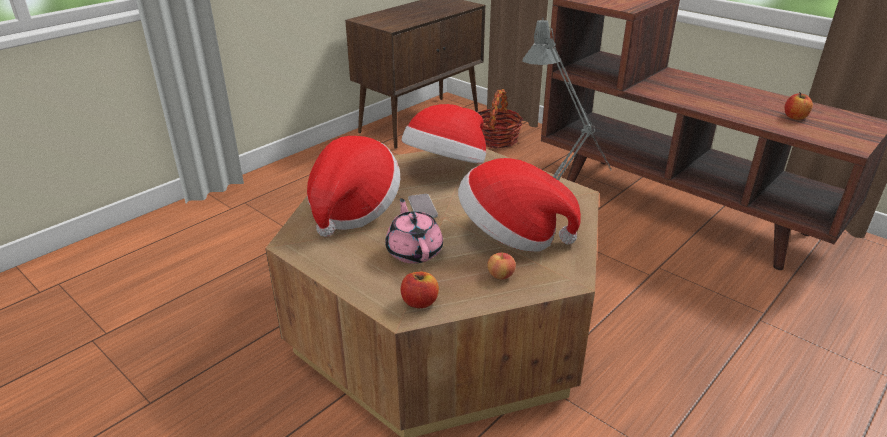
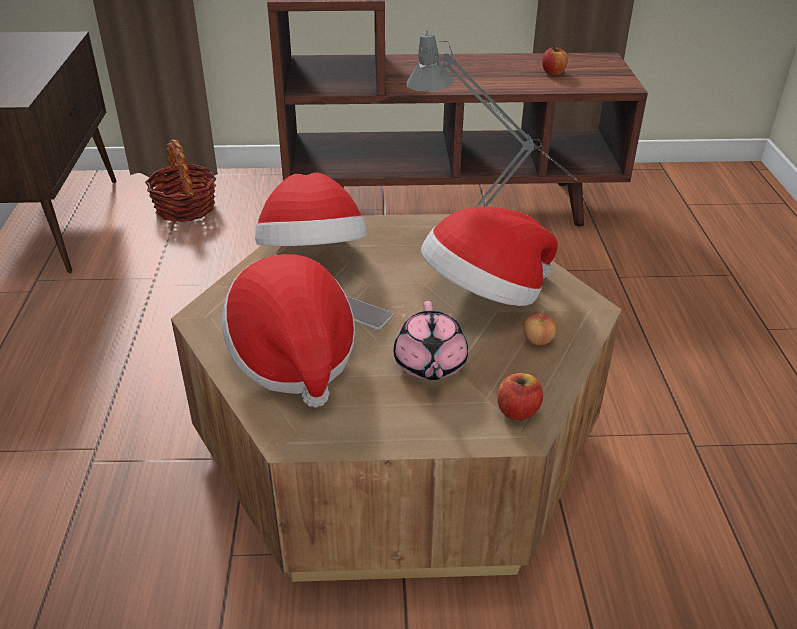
camera: 45 degrees left, 5 degrees up
pink teapot [385,198,443,264] -> pink teapot turned 120 degrees counterclockwise [394,301,468,380]

